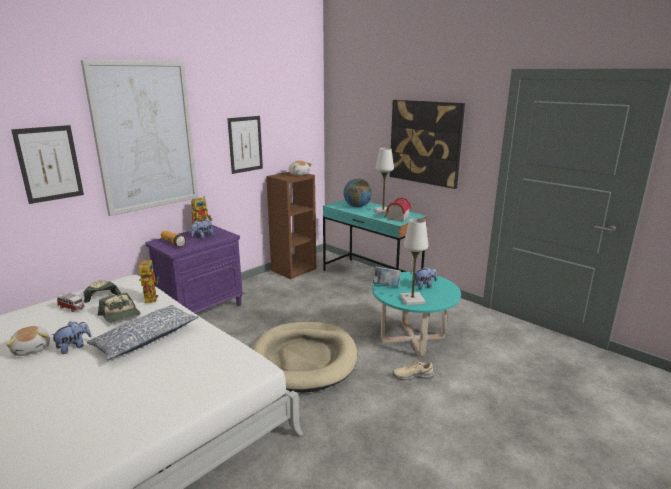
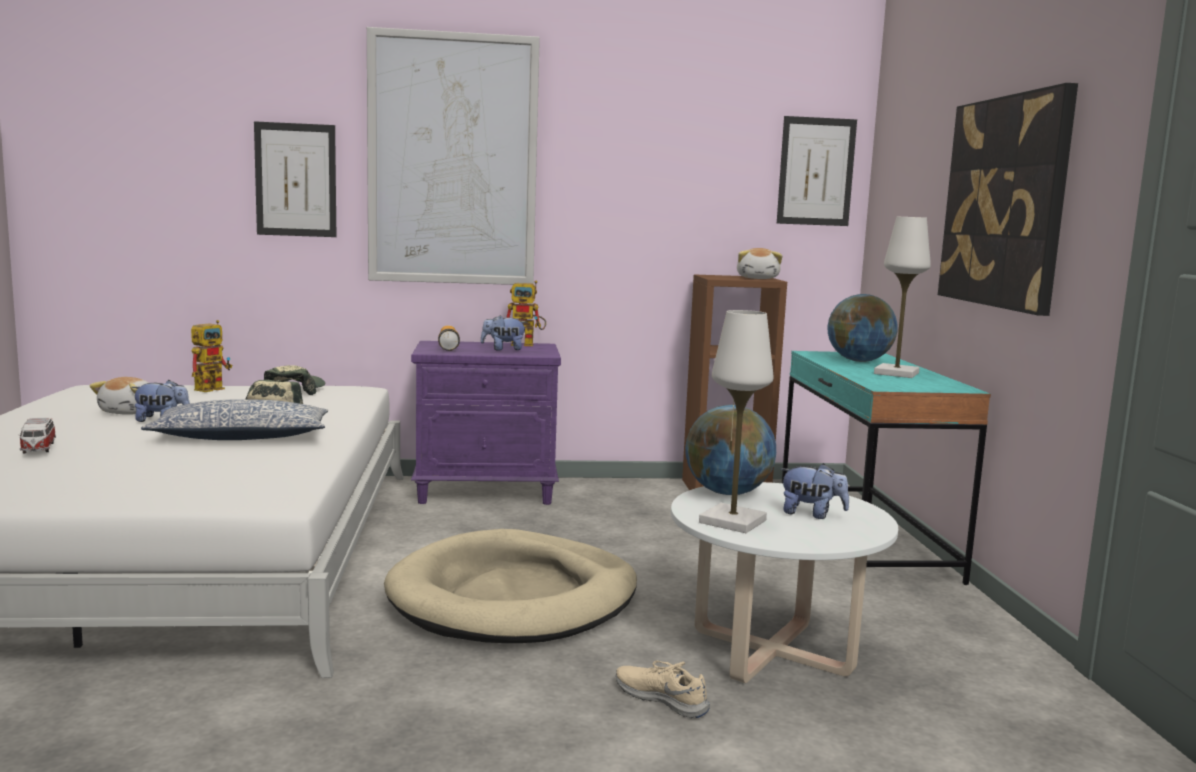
camera: 40 degrees right, 10 degrees down
toy car [57,293,85,312] -> toy car moved to [18,417,56,454]
toy robot [139,257,159,303] -> toy robot moved to [191,320,232,392]
picture [227,116,263,174] -> picture moved to [777,116,857,226]
book [372,266,401,287] -> globe [685,405,776,495]
turquoise coffee table [372,272,461,357] -> white coffee table [671,482,898,683]
toy house [384,197,411,222] -> none

